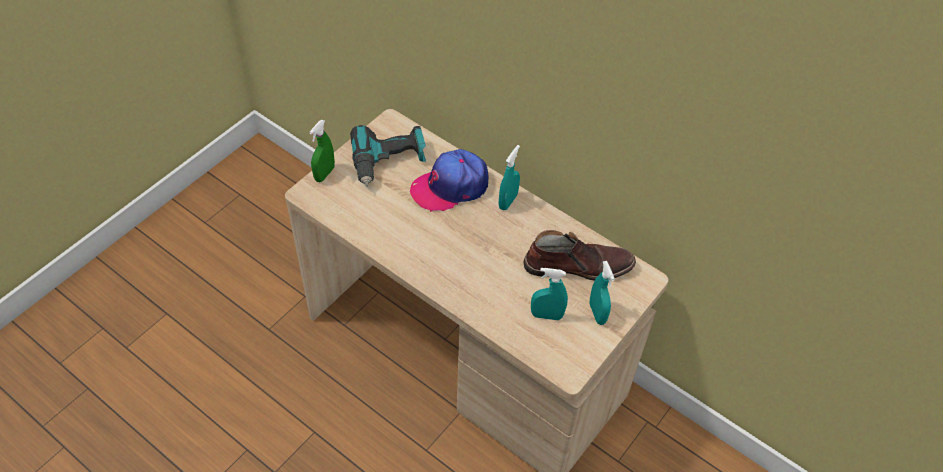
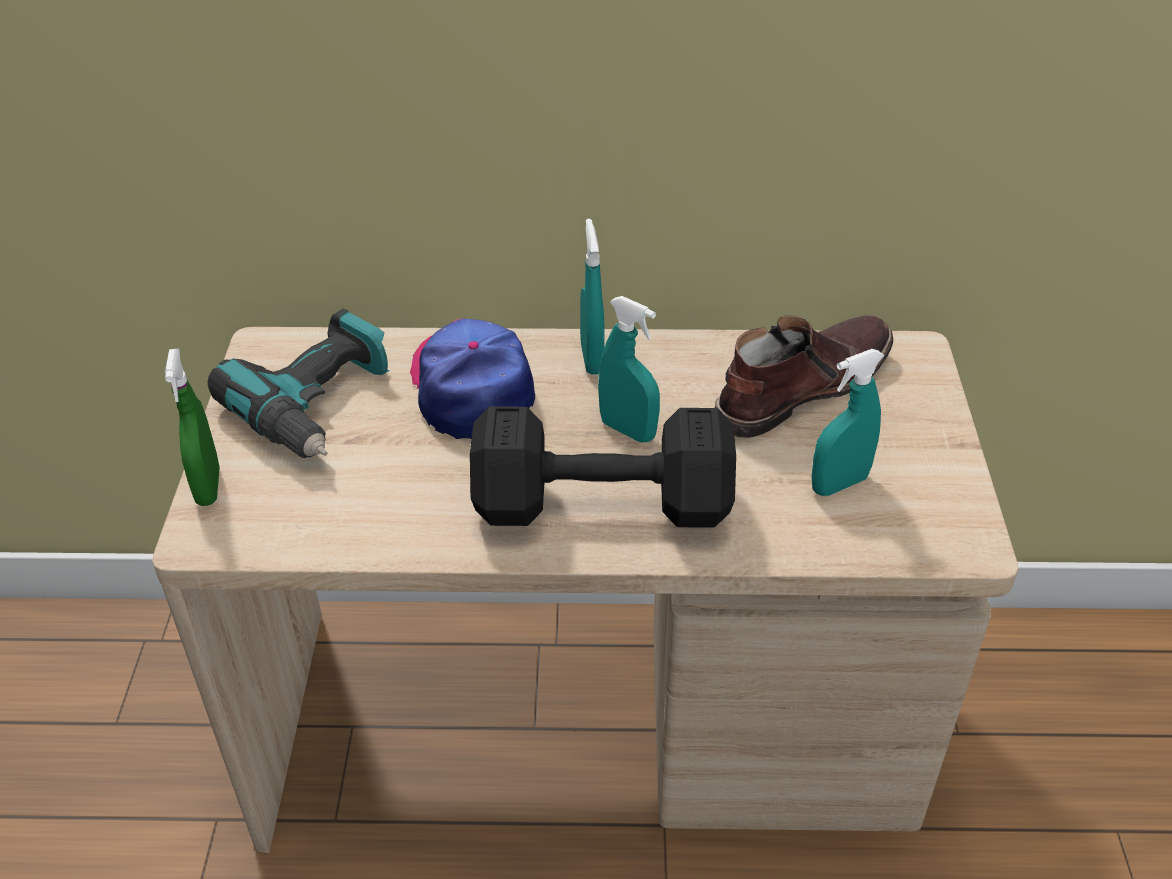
camera: 35 degrees left, 10 degrees down
cap [410,149,488,212] -> cap turned 135 degrees clockwise [410,318,535,439]
turquoise spray bottle [590,261,615,325] -> turquoise spray bottle moved to [598,296,660,442]
none -> black dumbbell [470,406,736,528]

